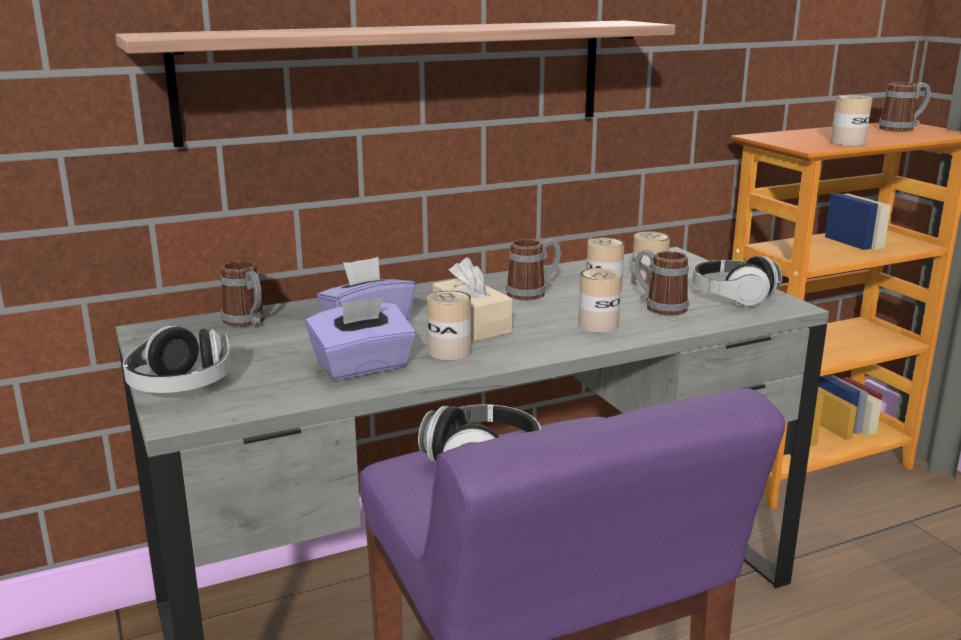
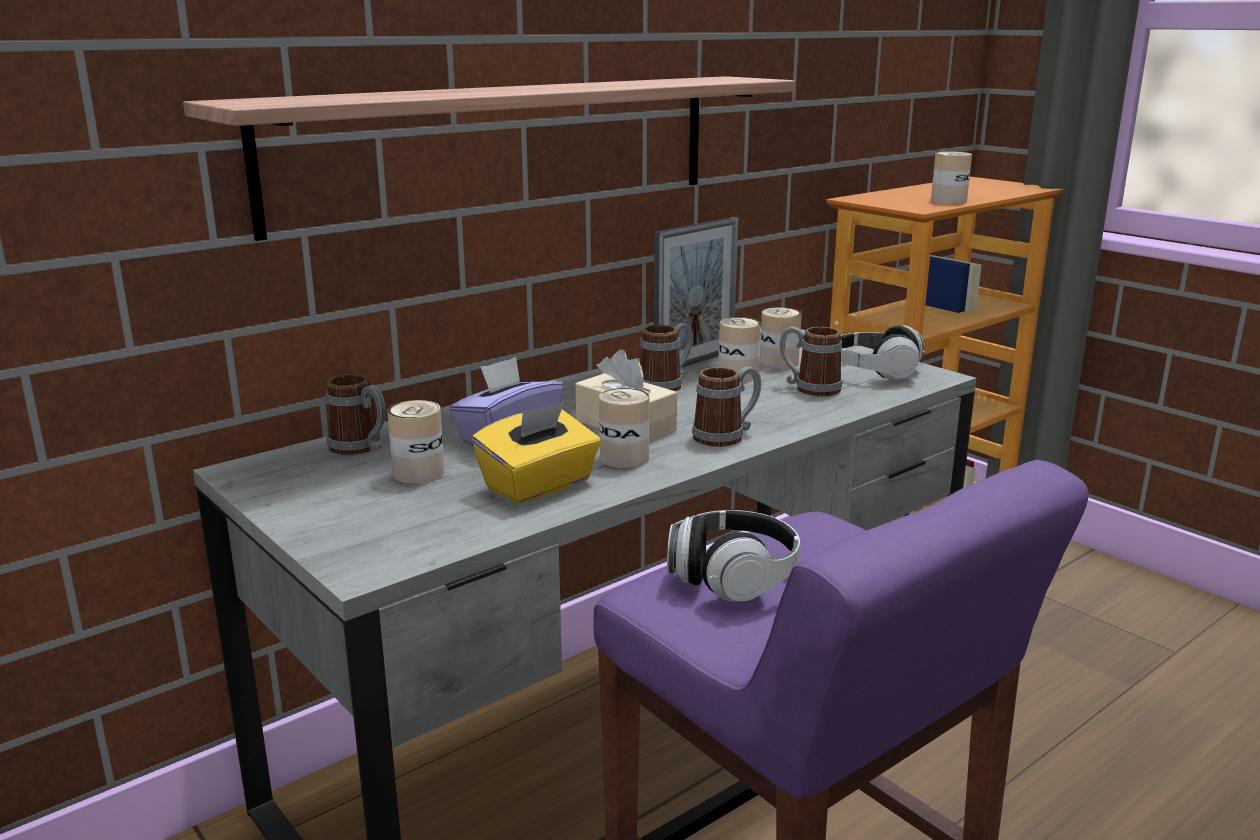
camera: 15 degrees left, 0 degrees up
headphones [123,326,231,393] -> none
purple tissue box [306,297,416,380] -> yellow tissue box [472,402,601,504]
can [578,268,622,333] -> can moved to [387,400,445,484]
mug [879,82,930,132] -> mug moved to [692,367,761,447]
none -> picture frame [654,217,738,368]

